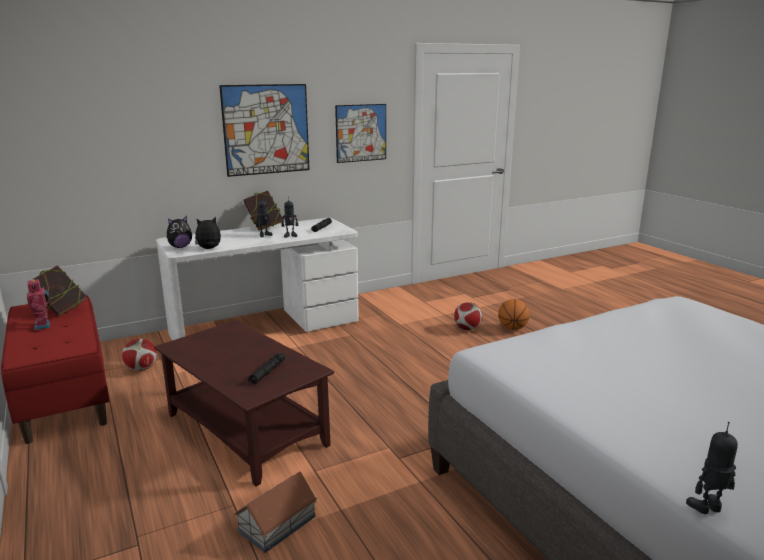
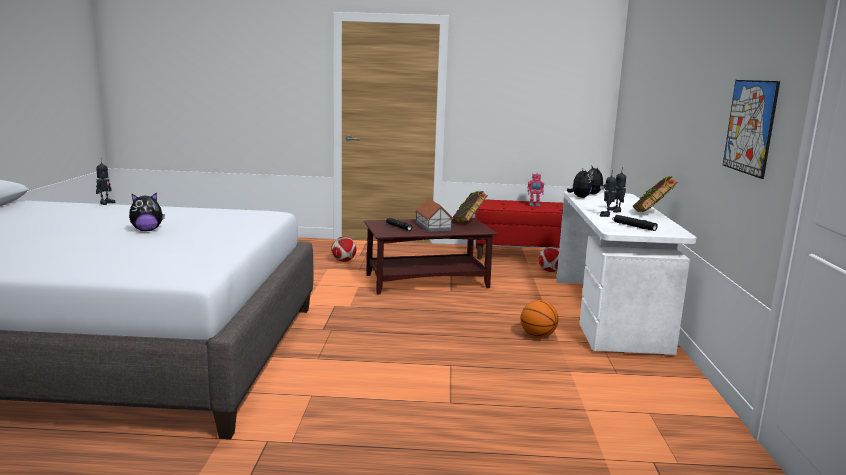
camera: 120 degrees right, 5 degrees down
book [34,265,87,317] -> book moved to [453,190,488,222]
picture [219,84,310,177] -> none
toy house [234,472,317,553] -> toy house moved to [416,198,453,232]
football [454,302,482,330] -> football moved to [331,237,356,262]
basketball [498,299,530,330] -> basketball moved to [521,300,558,338]
none -> plush toy [129,192,165,231]

